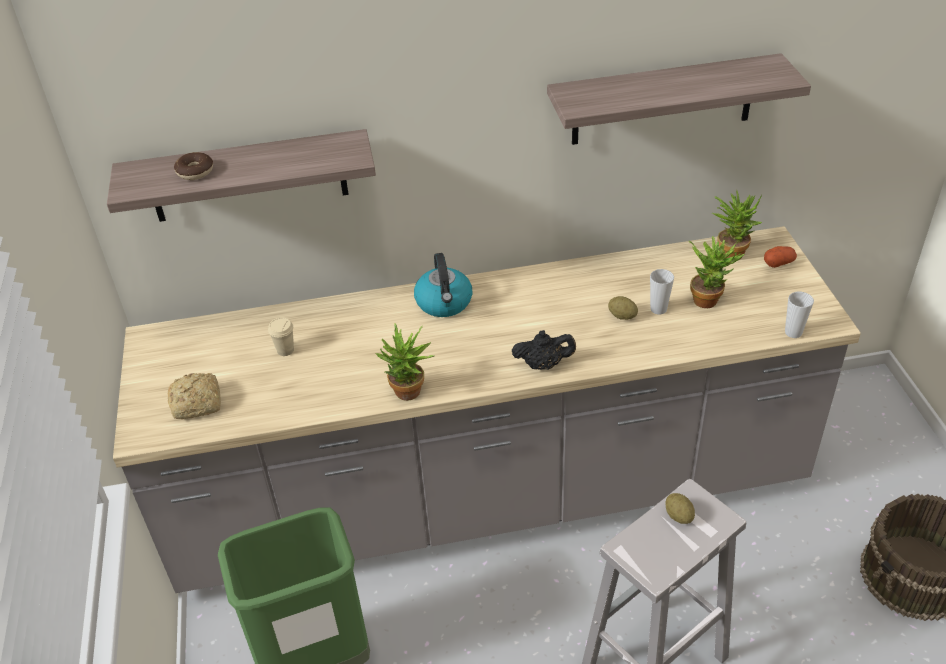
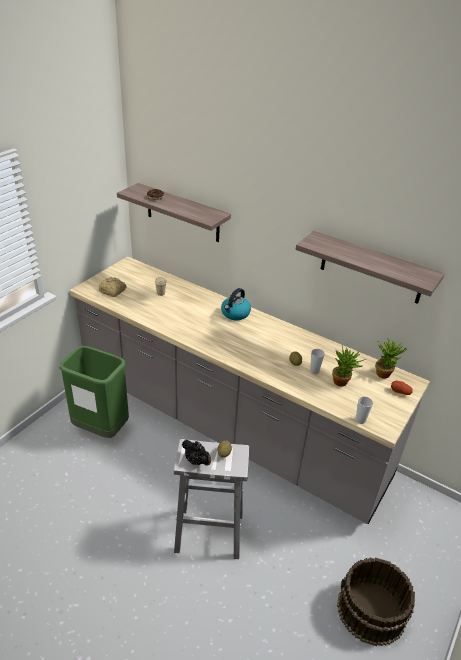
camera: 40 degrees right, 5 degrees down
potted plant [375,324,434,401] -> none
black teapot [512,330,576,370] -> black teapot moved to [182,440,211,465]

